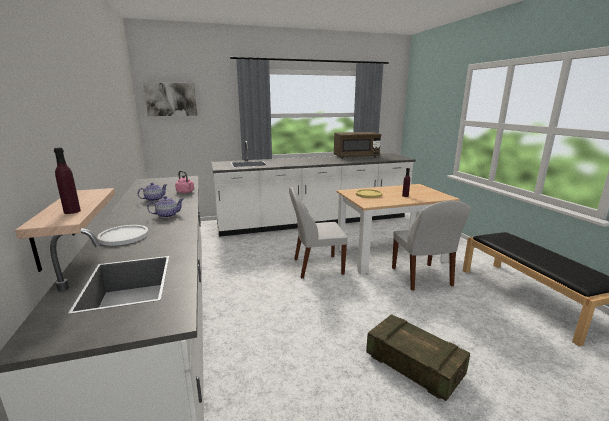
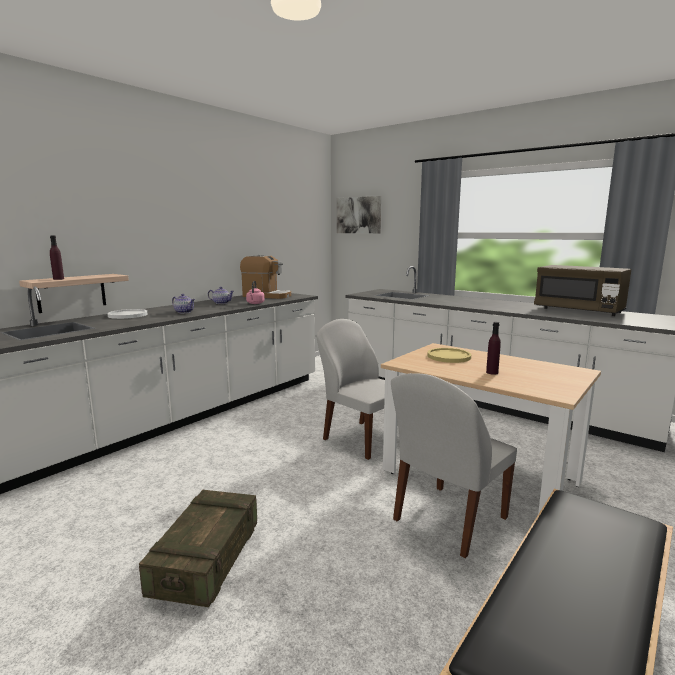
camera: 55 degrees right, 5 degrees down
none -> coffee machine [240,255,291,299]

